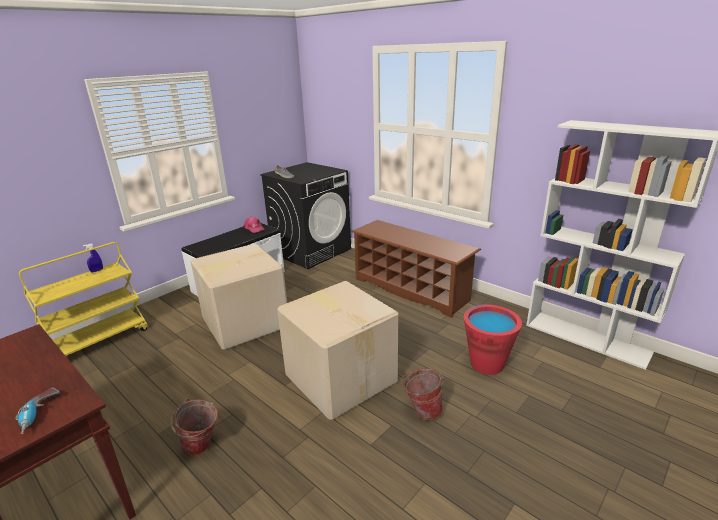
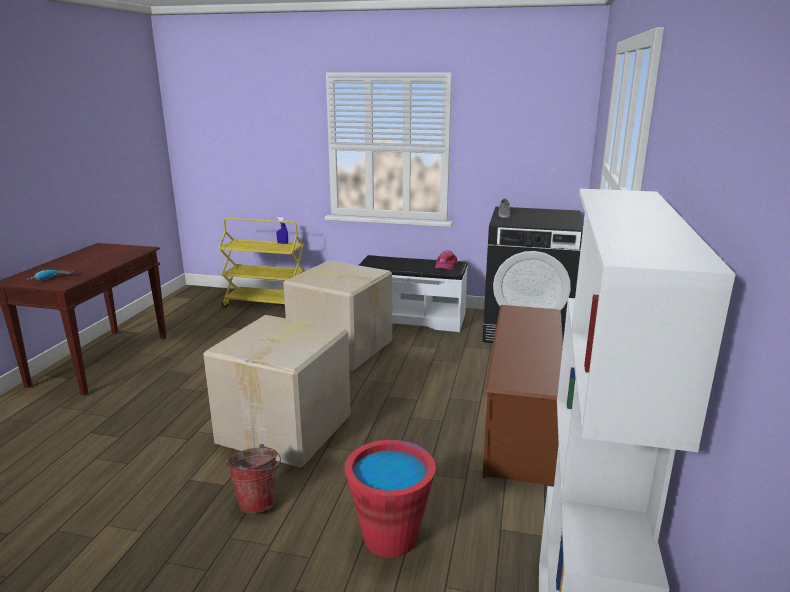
camera: 60 degrees right, 5 degrees down
bucket [171,398,218,455] -> none

